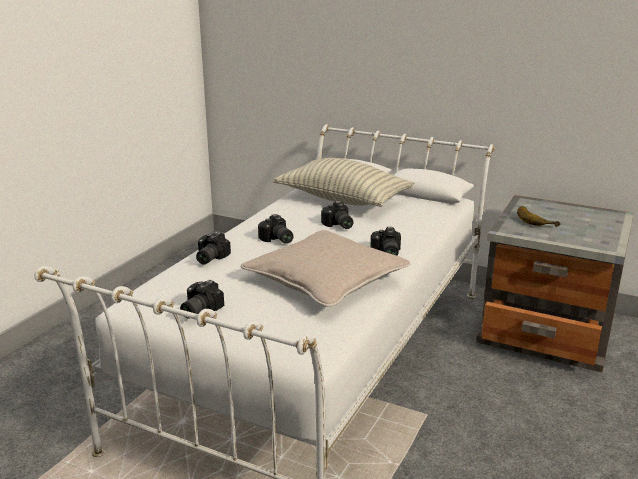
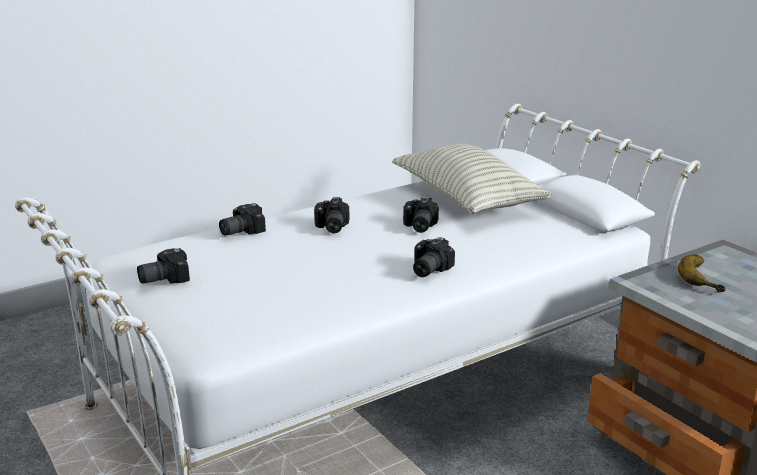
camera: 30 degrees right, 0 degrees up
beige pillow [241,230,411,307] -> none

